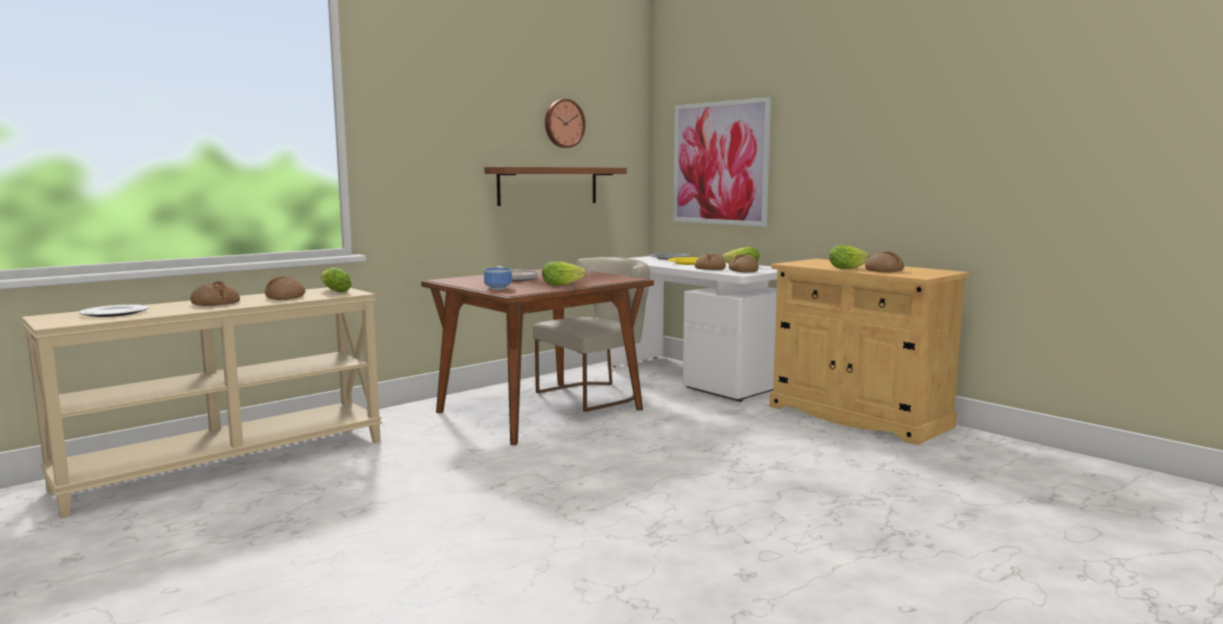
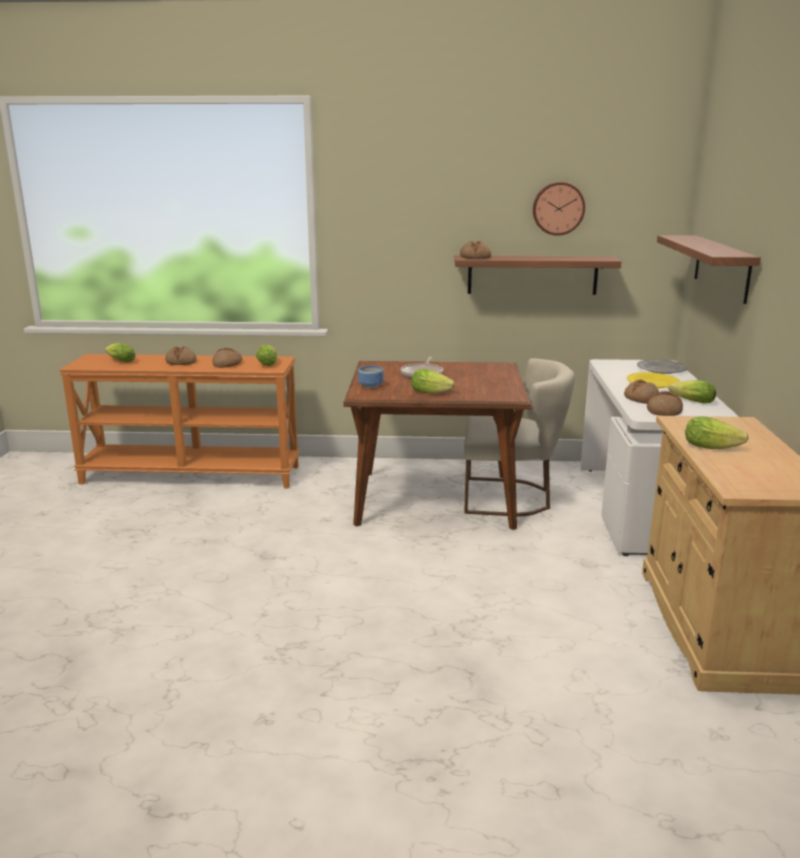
camera: 45 degrees right, 10 degrees up
beige console table [21,287,382,518] -> orange console table [59,354,299,489]
plate [79,304,149,317] -> lettuce [105,343,136,363]
picture [673,97,771,227] -> shelf [657,235,761,304]
bread [865,251,904,272] -> bread moved to [460,241,491,259]

